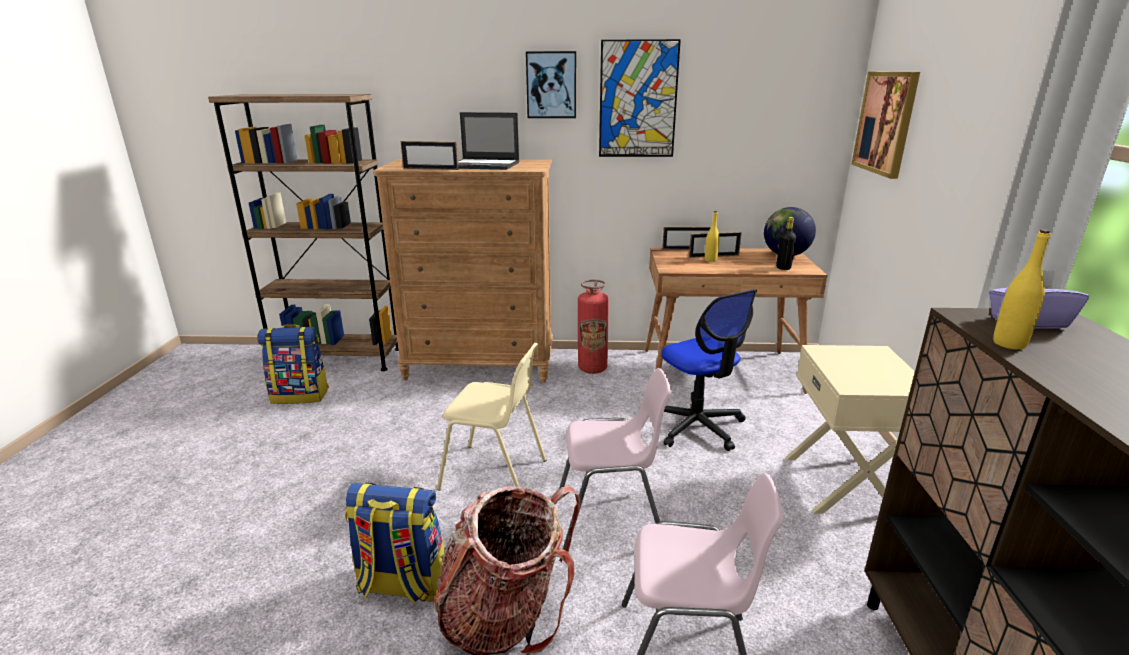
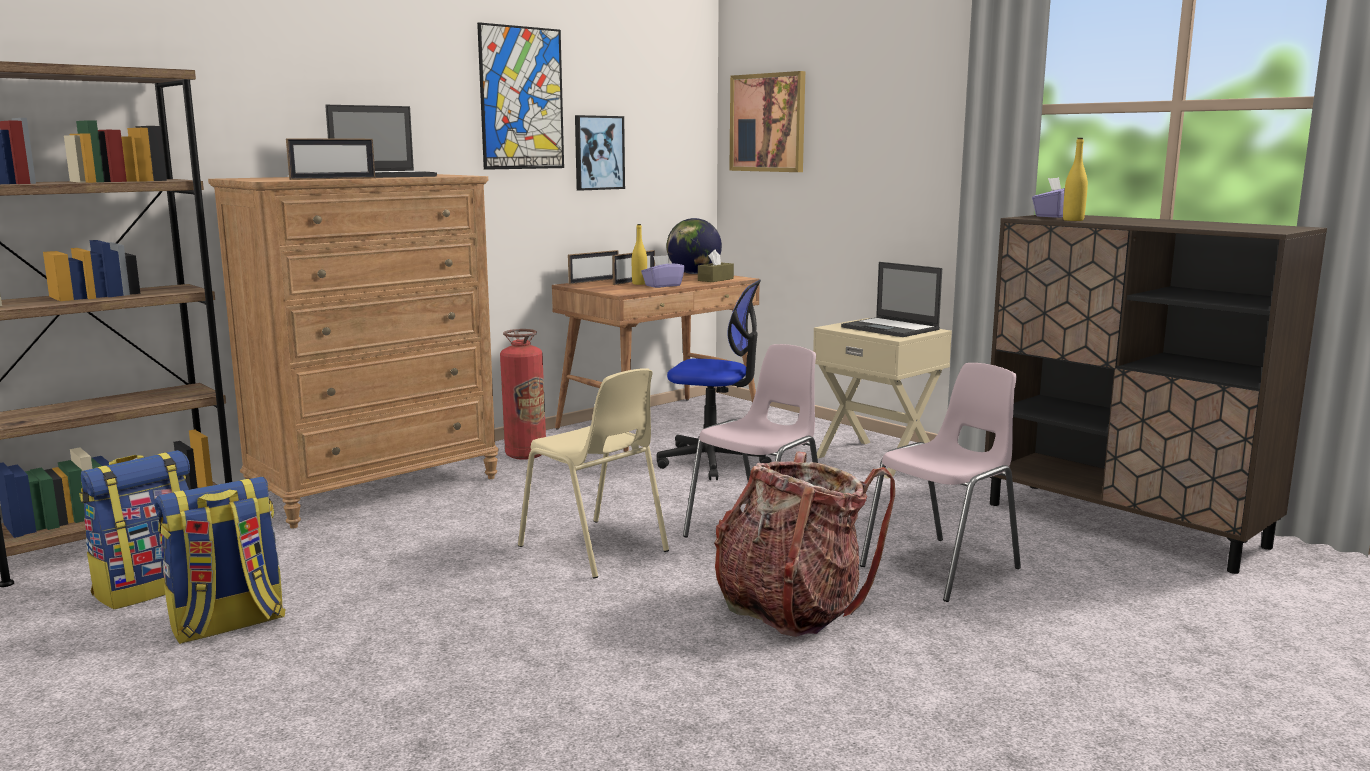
camera: 45 degrees left, 10 degrees down
backpack [345,483,444,604] -> backpack moved to [154,477,286,644]
beige chair [437,343,546,491] -> beige chair turned 75 degrees clockwise [518,368,669,578]
picture [526,51,576,118] -> picture moved to [575,115,625,191]
black bottle [776,217,796,270] -> brown tissue box [698,250,734,282]
none -> purple tissue box [641,255,685,288]
none -> laptop [841,262,942,337]

